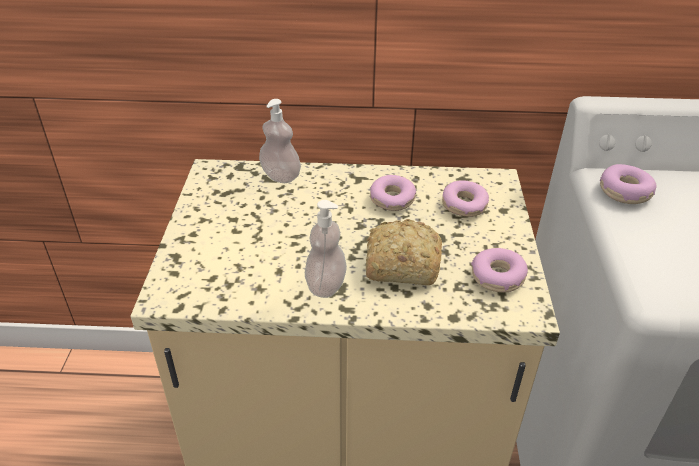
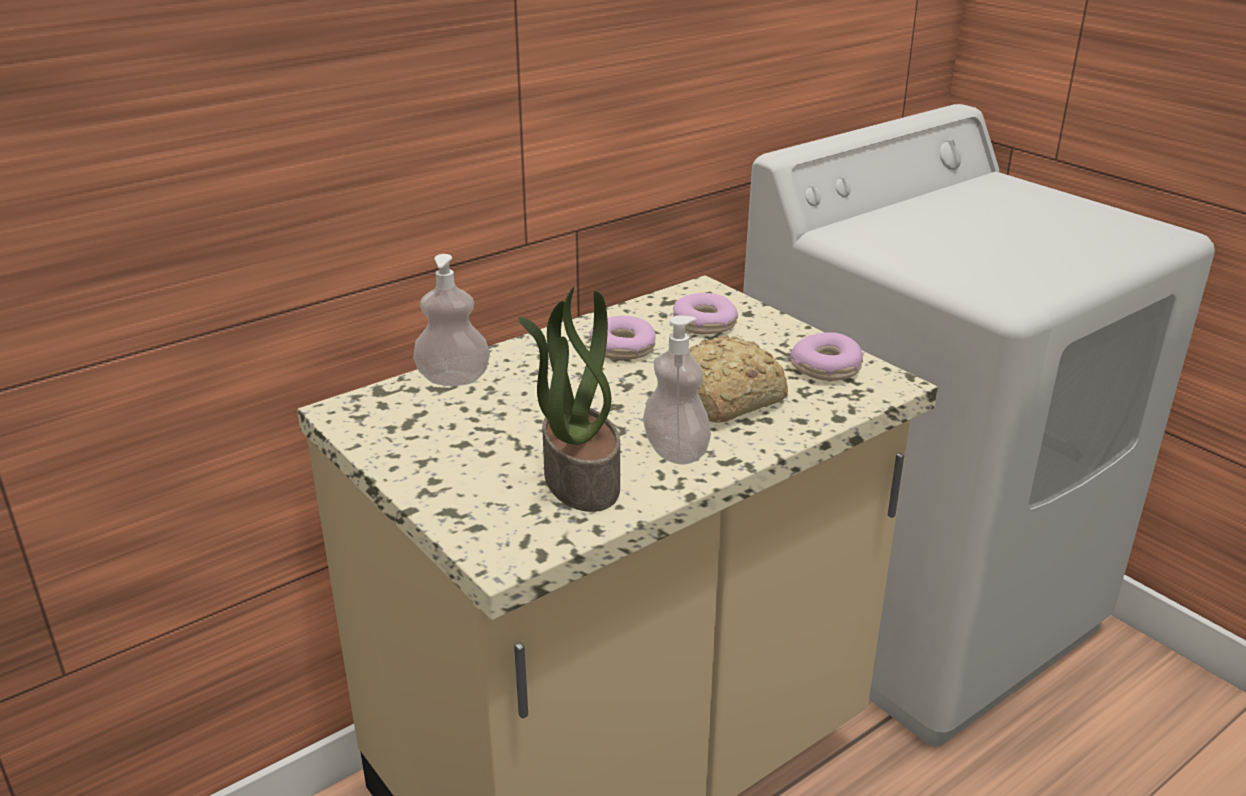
camera: 40 degrees left, 10 degrees down
donut [600,164,657,204] -> none
none -> potted plant [518,287,620,512]

